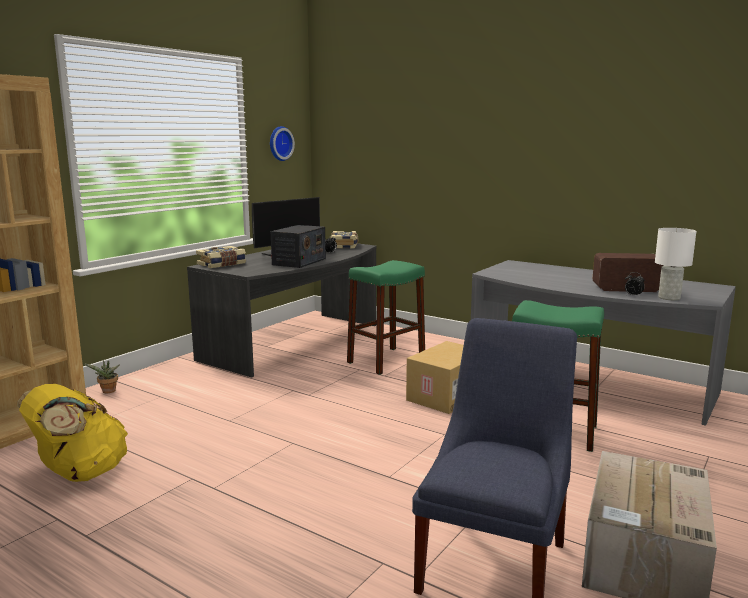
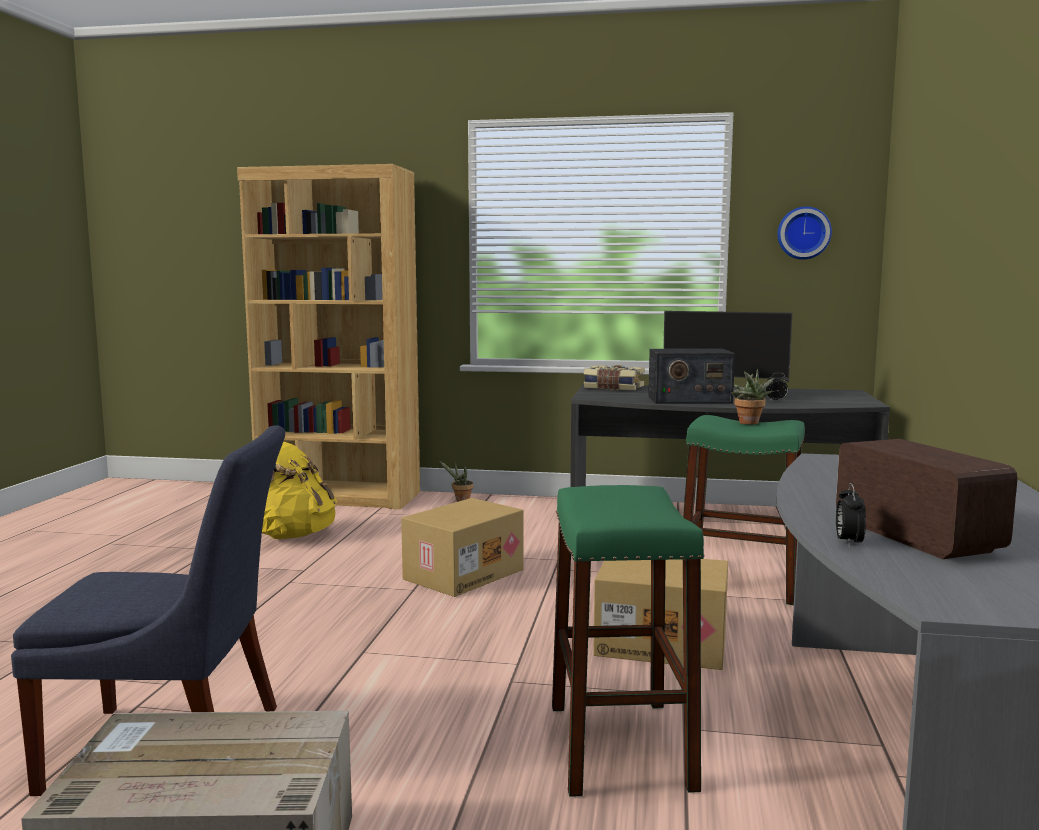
camera: 65 degrees right, 5 degrees down
book [331,231,359,249] -> none
white table lamp [655,228,696,300] -> none
none -> cardboard box [401,498,524,597]
none -> potted plant [731,369,774,424]

